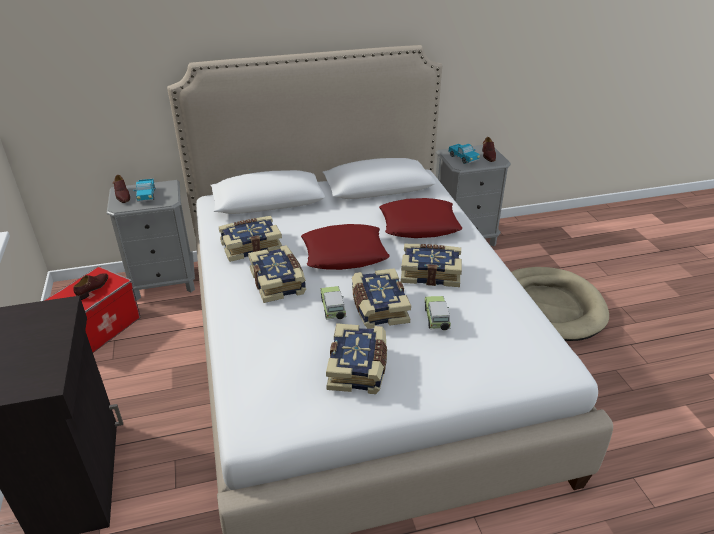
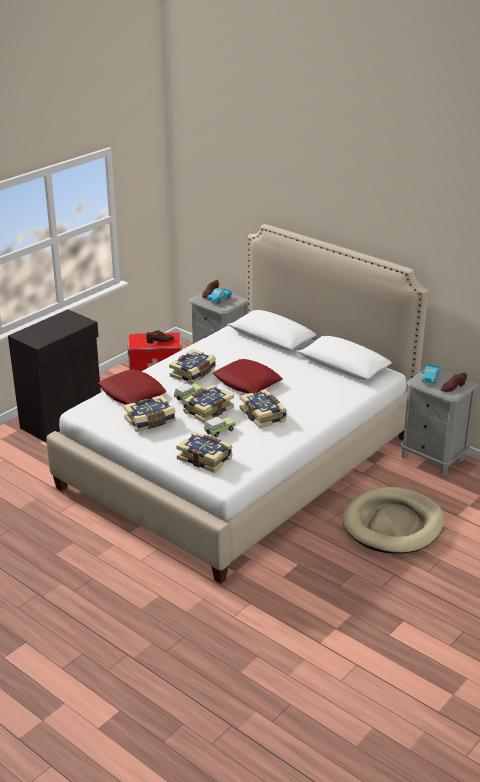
camera: 55 degrees right, 5 degrees down
book [219,216,282,262] -> book moved to [176,432,233,473]
red pillow [379,198,463,238] -> red pillow moved to [98,369,166,405]

